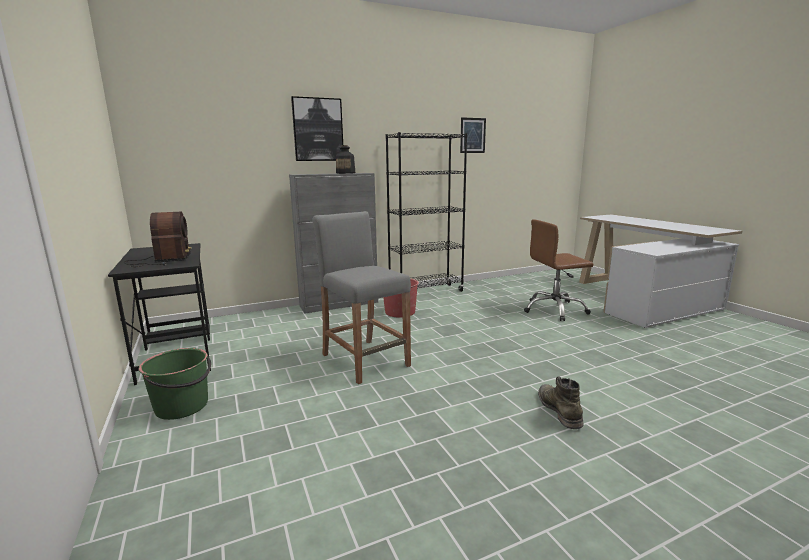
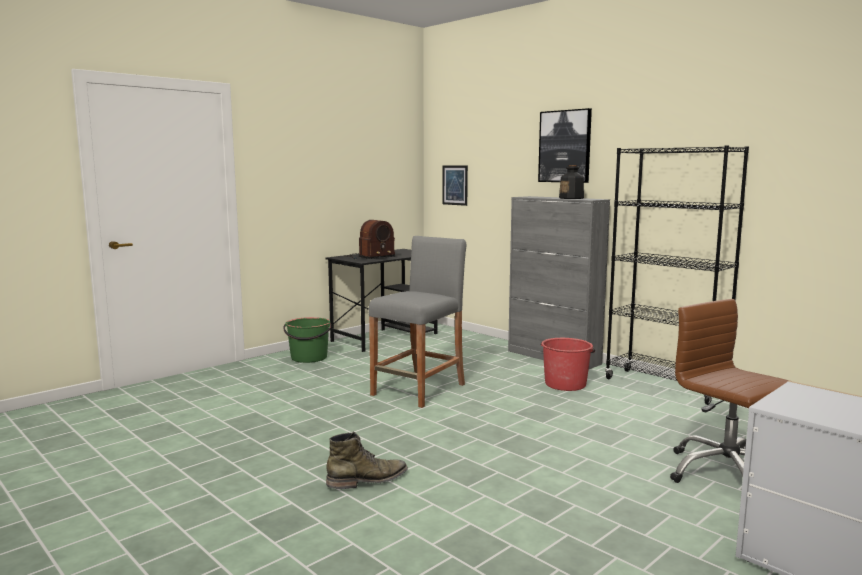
camera: 70 degrees right, 5 degrees down
picture [460,117,486,153] -> picture moved to [442,165,468,206]

